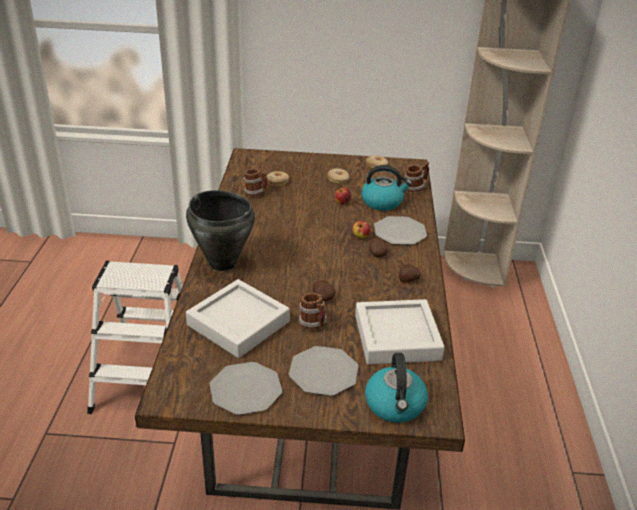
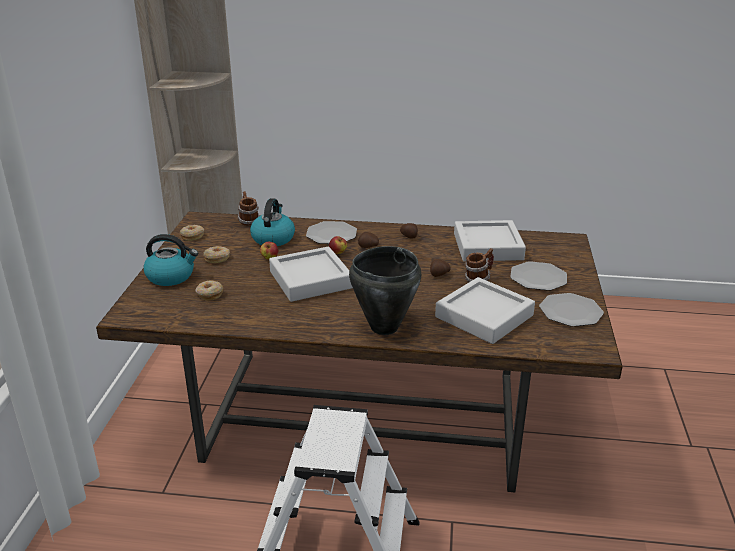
camera: 85 degrees left, 5 degrees down
mug [243,169,267,196] -> none
kettle [365,353,428,423] -> kettle moved to [143,234,198,286]
none -> grey tray [269,247,353,302]

